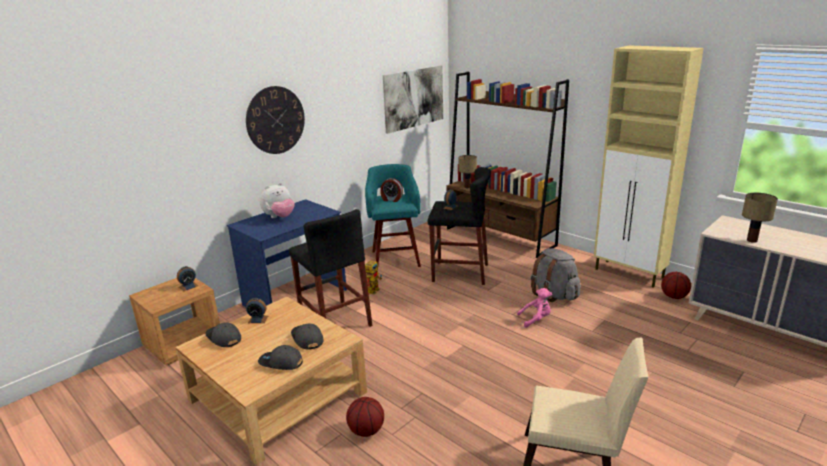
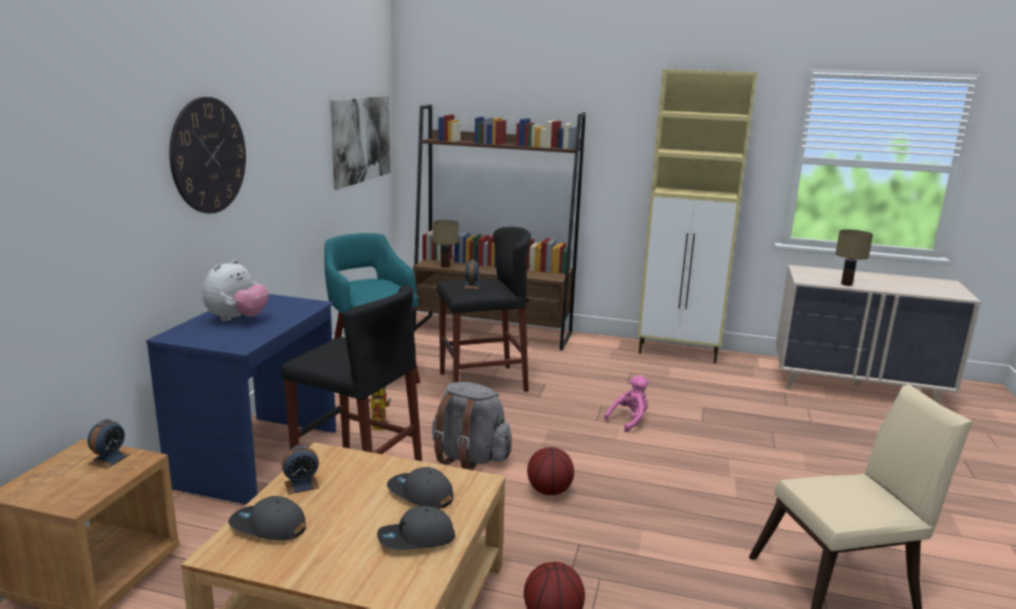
camera: 30 degrees left, 5 degrees down
alarm clock [380,178,403,202] -> none
grey backpack [531,248,581,302] -> grey backpack moved to [432,382,512,470]
basketball [661,272,691,299] -> basketball moved to [527,447,574,495]

